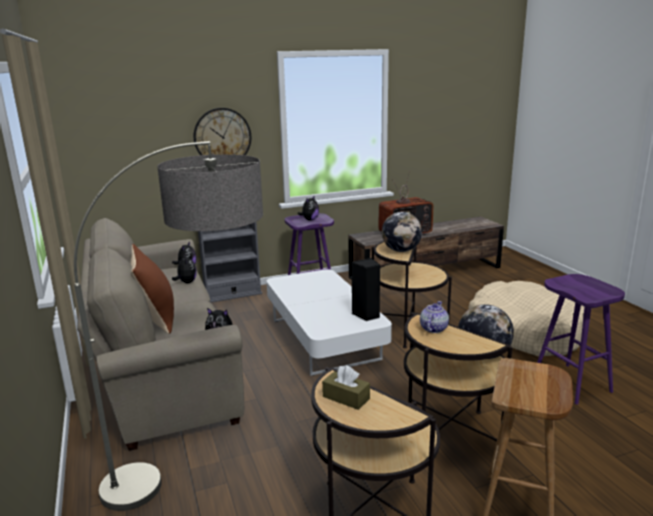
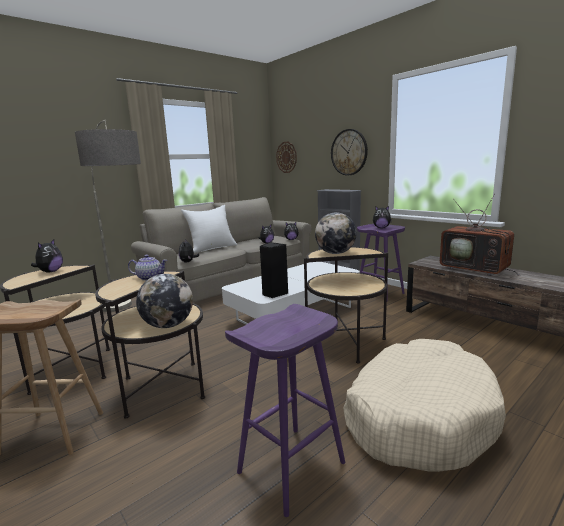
camera: 70 degrees right, 5 degrees down
brown pillow [130,244,174,334] -> white pillow [181,205,237,253]
brown tissue box [322,365,370,410] -> plush toy [31,239,63,273]
none -> wall clock [276,141,297,173]

